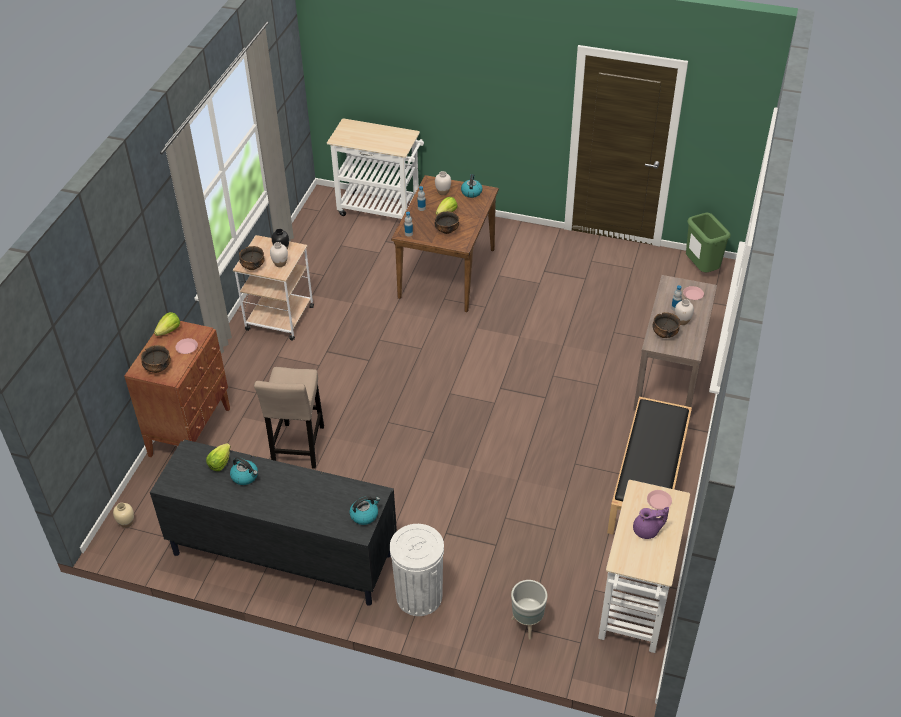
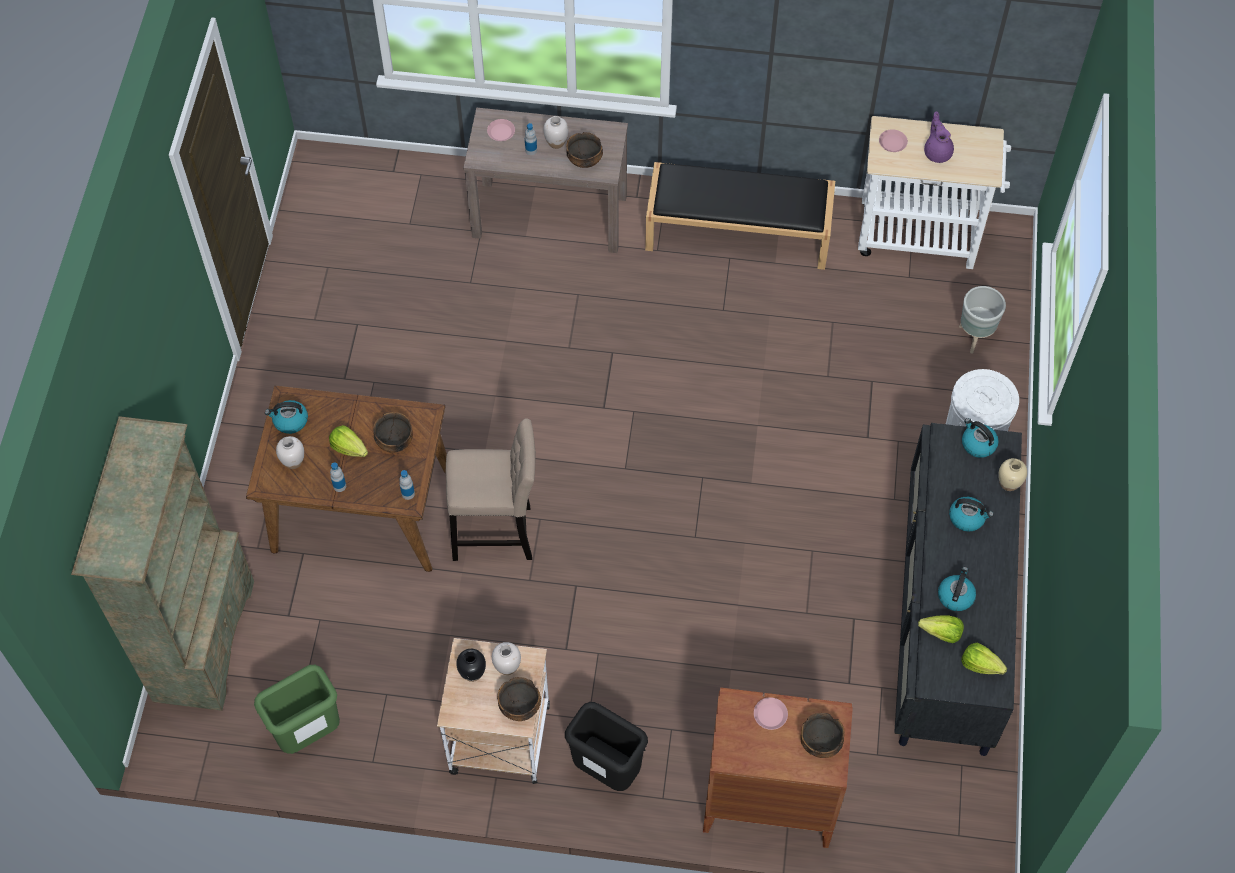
camera: 100 degrees left, 15 degrees up
beige vase [113,503,134,528] -> beige vase moved to [998,458,1027,491]
lettuce [154,312,180,336] -> lettuce moved to [961,643,1007,674]
beige stool [254,367,324,469] -> beige stool moved to [446,418,536,561]
white cart [327,118,424,219] -> green bookcase [71,416,254,711]
green trash can [686,213,731,272] -> green trash can moved to [254,665,340,754]
none -> black trash can [565,702,648,791]
none -> kettle [949,497,994,532]

